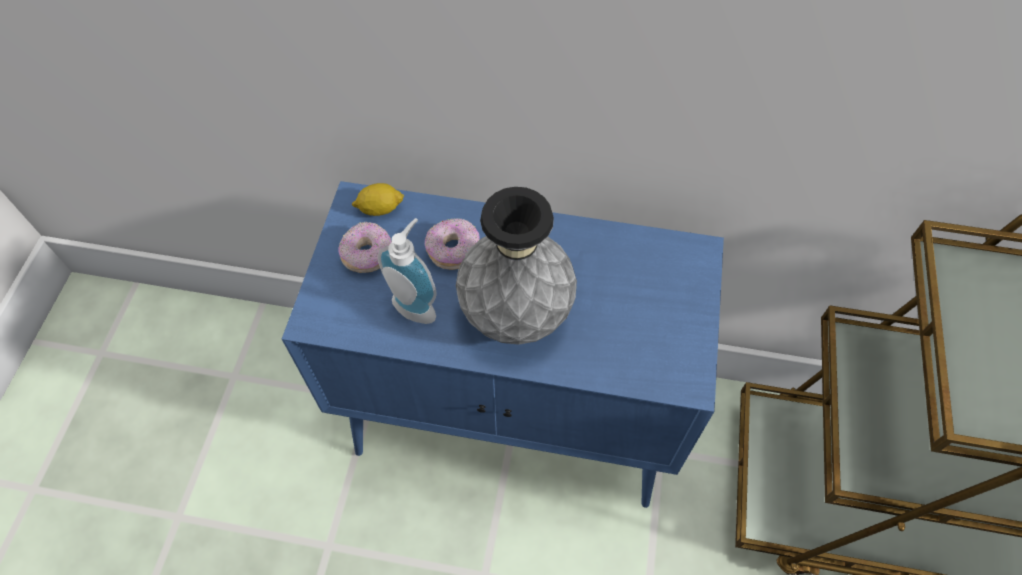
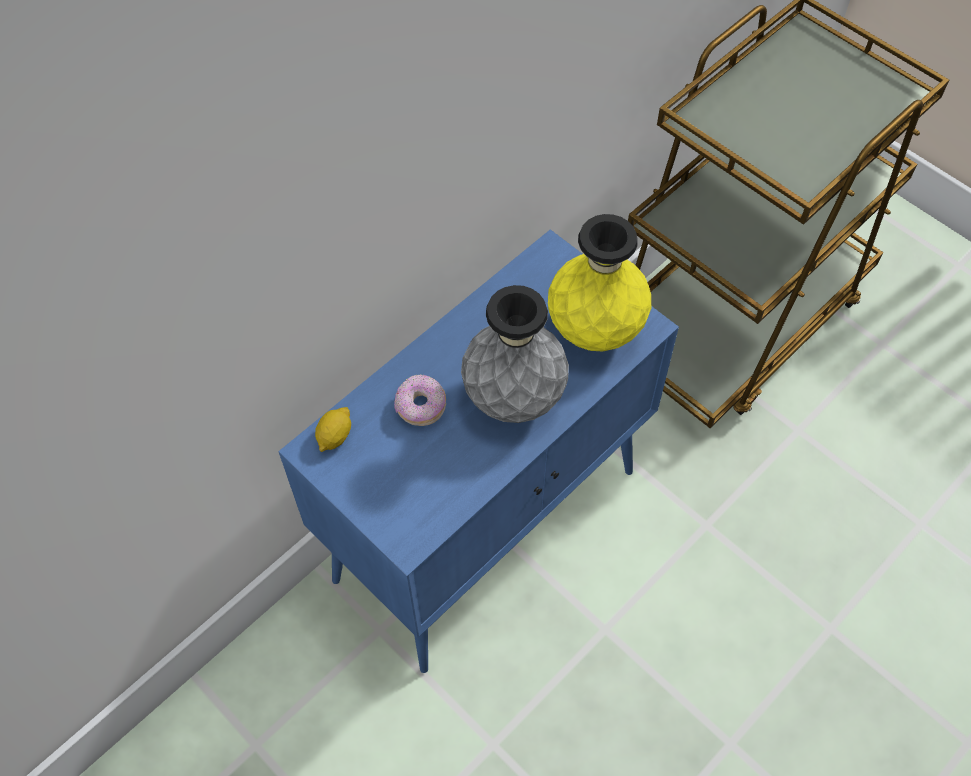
camera: 55 degrees left, 0 degrees up
donut [339,222,392,273] -> none
soap dispenser [378,218,436,324] -> none
none -> yellow vase [548,214,651,351]

